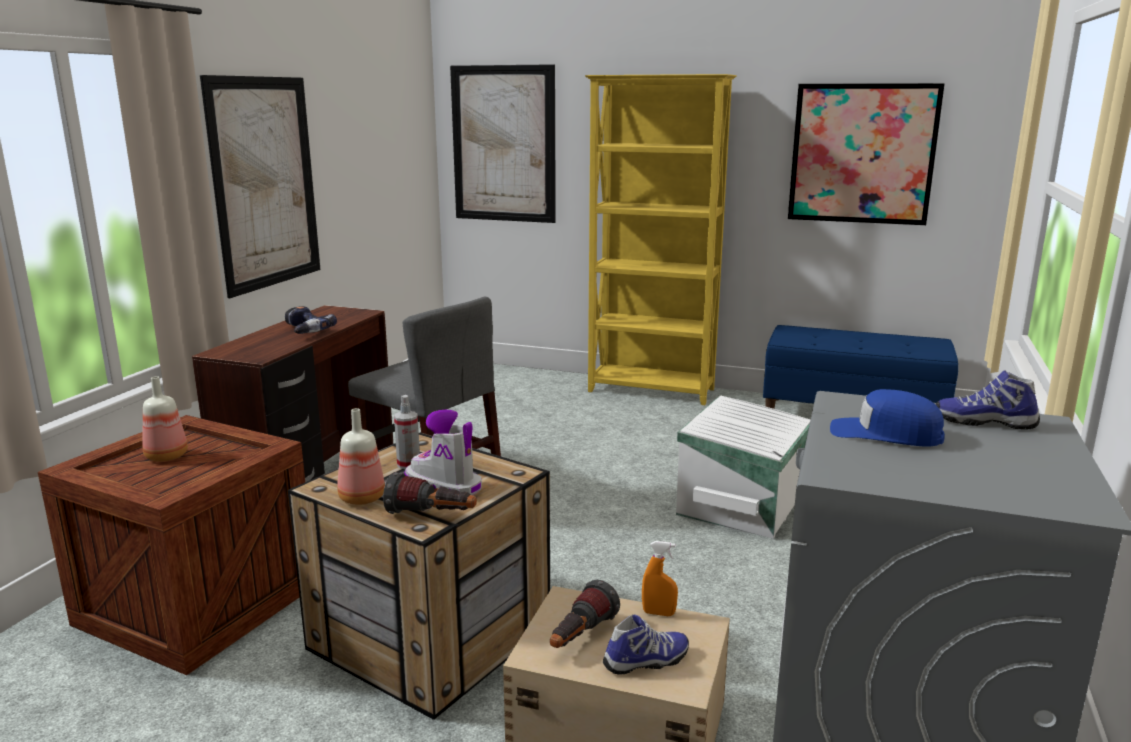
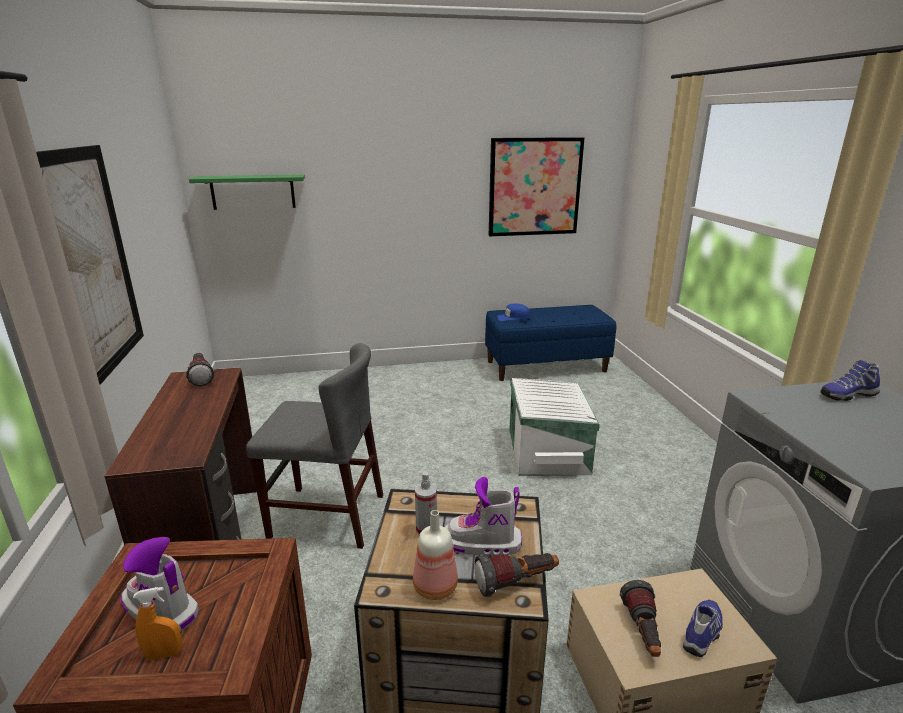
camera: 30 degrees left, 5 degrees up
bottle [142,376,188,462] -> boot [121,537,199,632]
power drill [285,306,337,334] -> none
picture [450,64,556,223] -> green shelf [189,174,305,210]
yellow bookcase [585,74,737,405] -> none
orange spray bottle [642,541,678,616] -> orange spray bottle moved to [133,587,182,661]
blue cap [830,389,945,447] -> blue cap moved to [497,304,530,321]
none -> flashlight [186,353,215,386]

